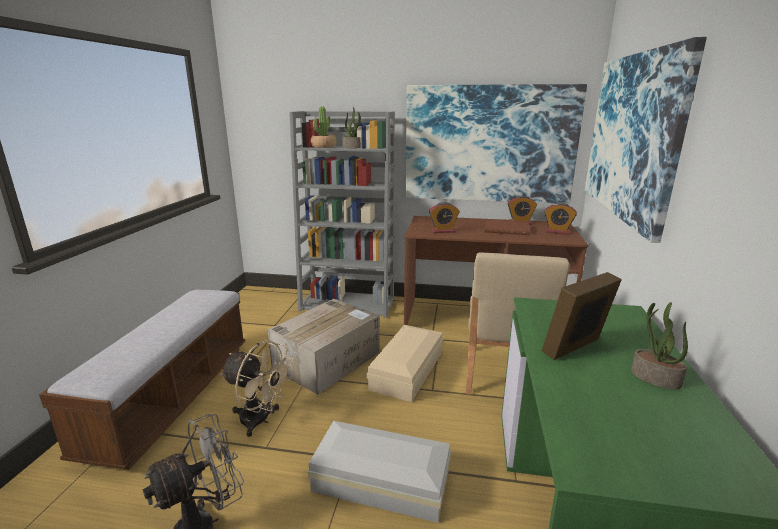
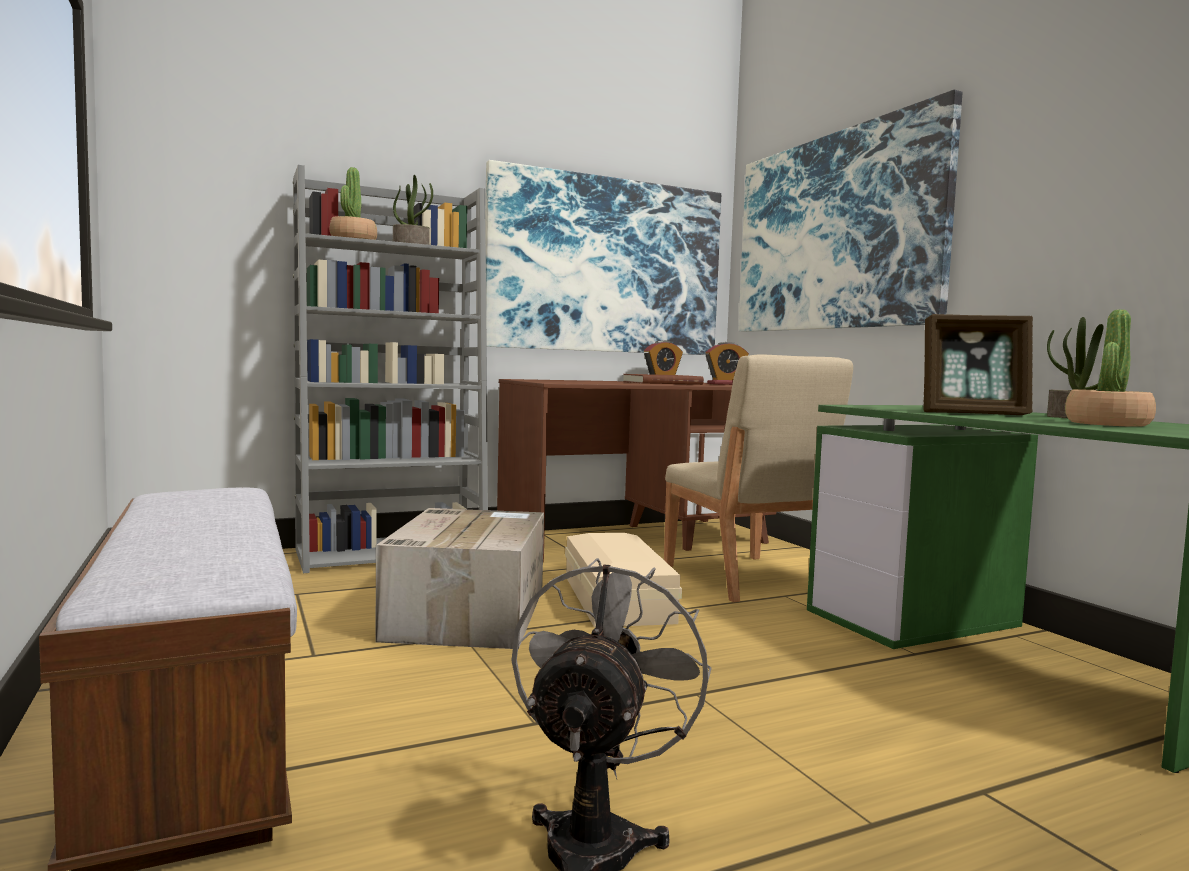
camera: 35 degrees left, 15 degrees down
beige fan [220,340,294,437] -> none
white storage box [307,421,451,523] -> none
alarm clock [429,202,460,233] -> none
picture frame [542,272,622,360] -> picture frame turned 105 degrees counterclockwise [923,314,1033,415]
none -> potted plant [1065,310,1156,427]

